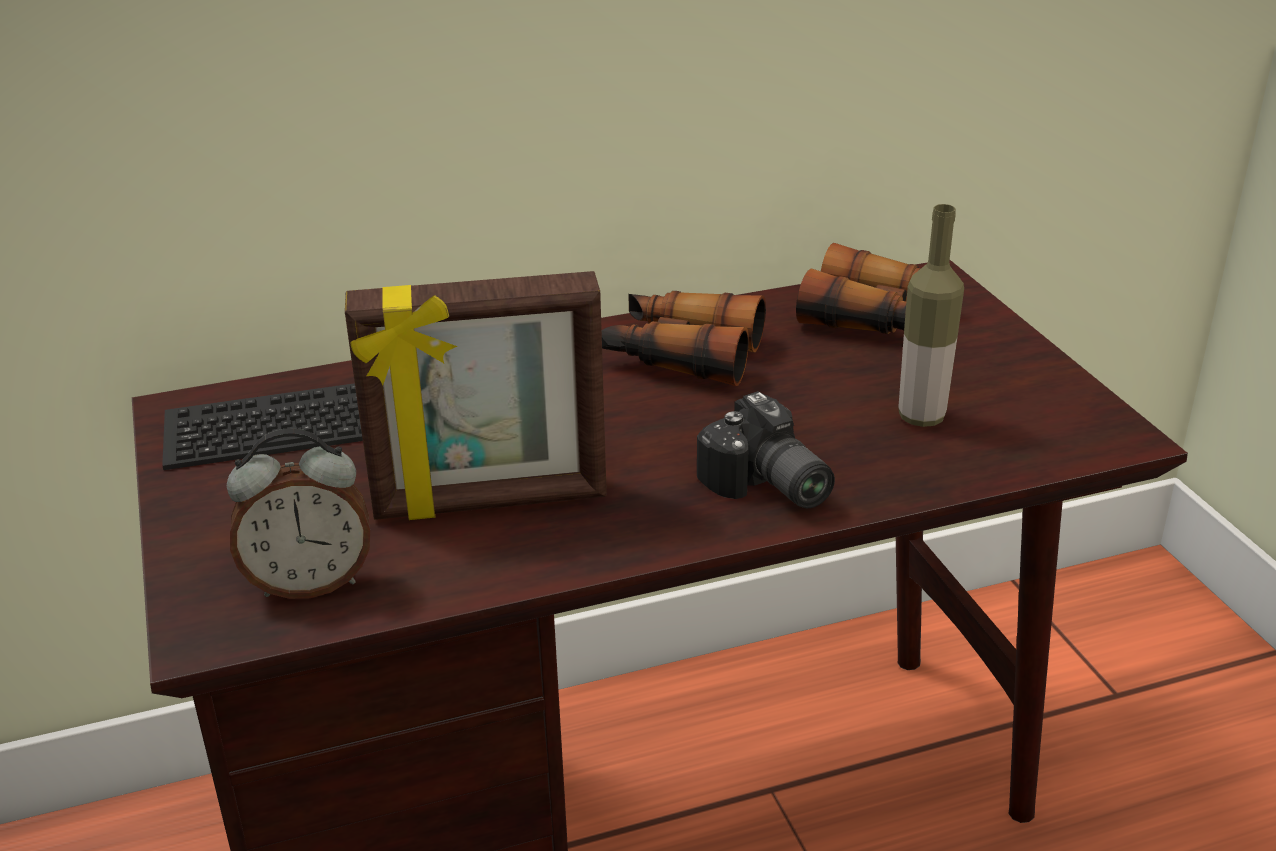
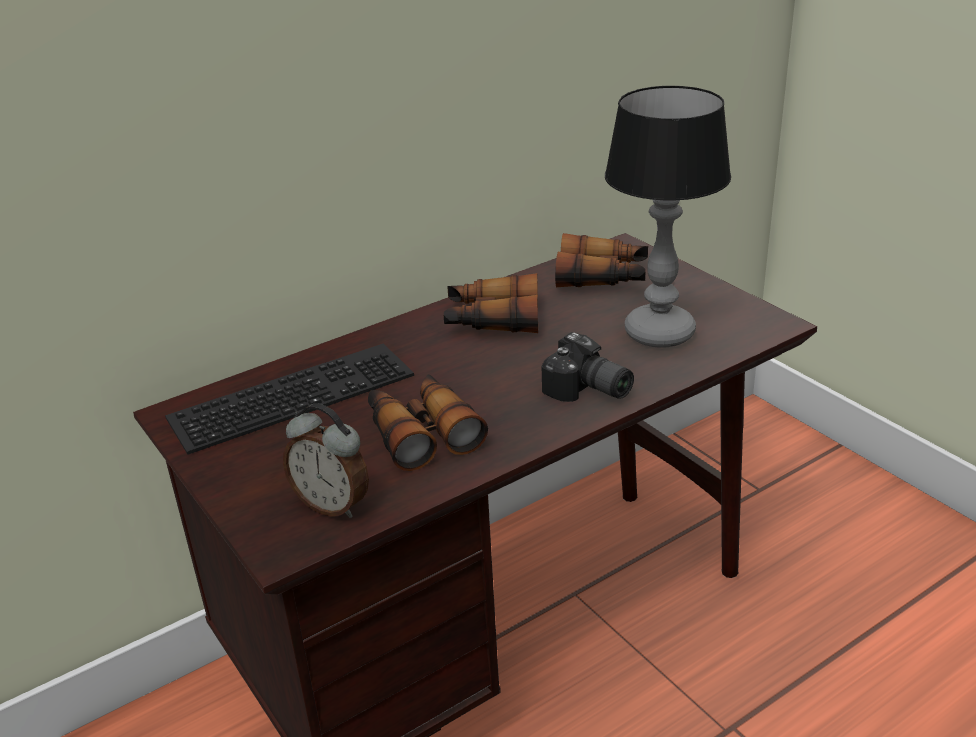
camera: 15 degrees left, 0 degrees up
alarm clock [227,428,370,599] -> alarm clock turned 60 degrees clockwise [283,404,369,518]
picture frame [345,271,607,520] -> binoculars [368,374,488,471]
bottle [898,204,964,427] -> table lamp [605,86,731,348]

